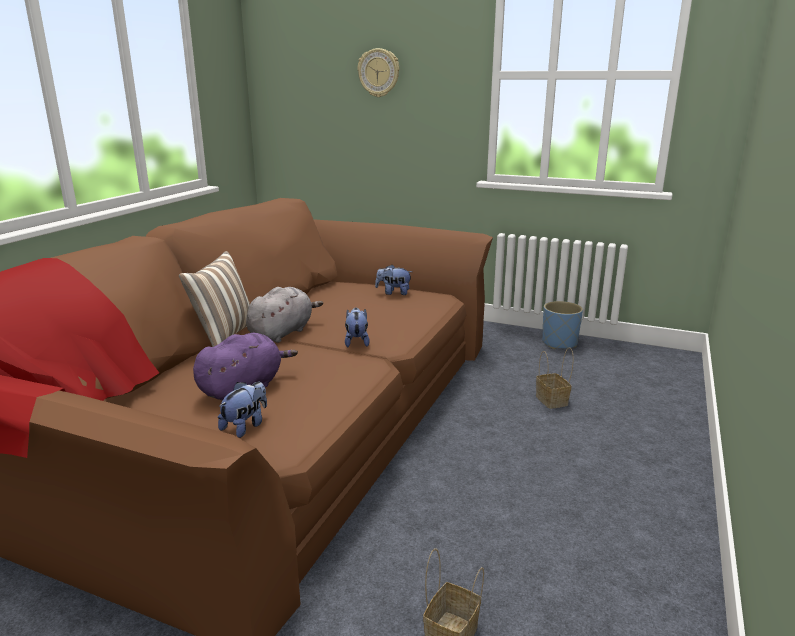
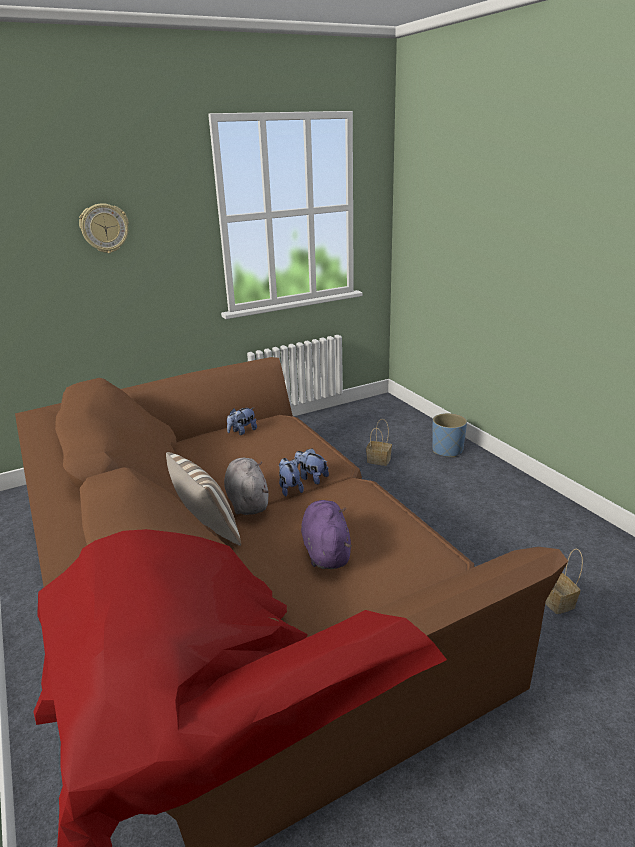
camera: 50 degrees left, 5 degrees up
plush toy [218,382,267,438] -> plush toy moved to [279,458,304,496]
blue planter [542,301,583,349] -> blue planter moved to [432,413,467,457]

